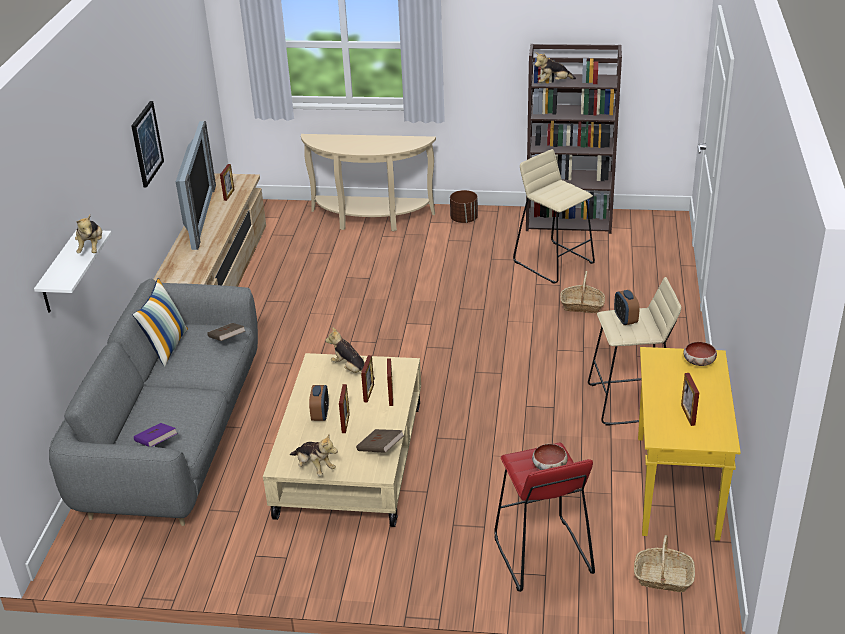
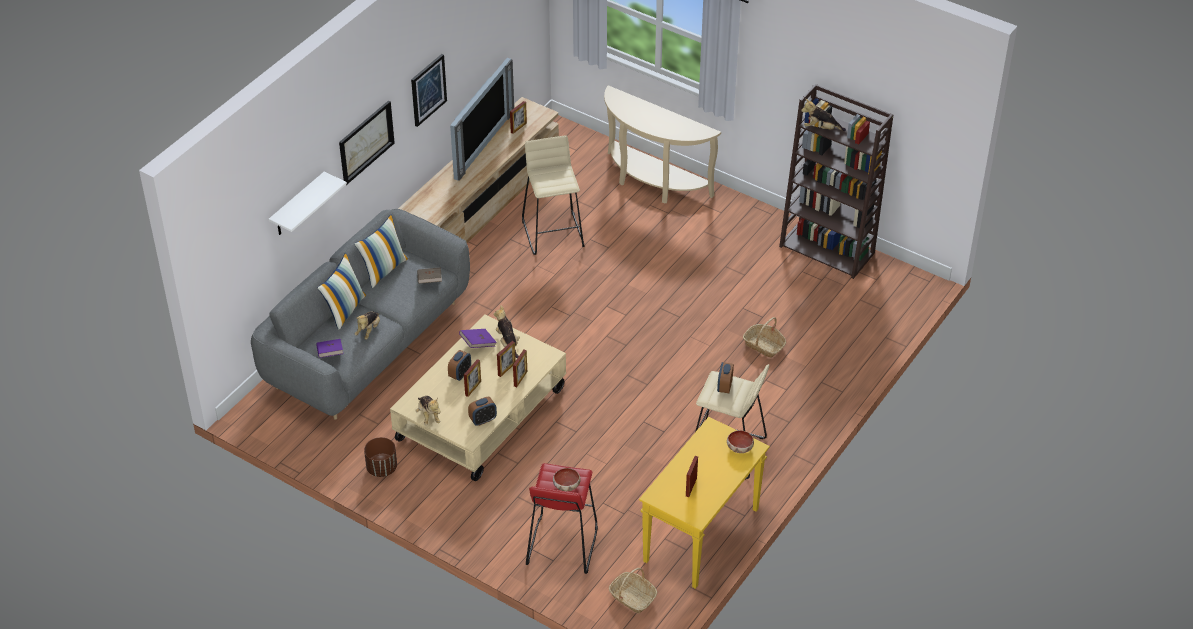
camera: 25 degrees right, 10 degrees up
plush toy [75,215,102,253] -> plush toy moved to [355,311,380,340]
brown book [356,429,405,453] -> alarm clock [468,397,497,426]
brown planter [450,190,478,223] -> brown planter moved to [364,437,397,477]
beige stool [513,149,595,284] -> beige stool moved to [522,135,584,255]
none -> pillow [318,253,366,329]
none -> picture [339,100,395,185]
none -> purple book [459,329,497,348]

